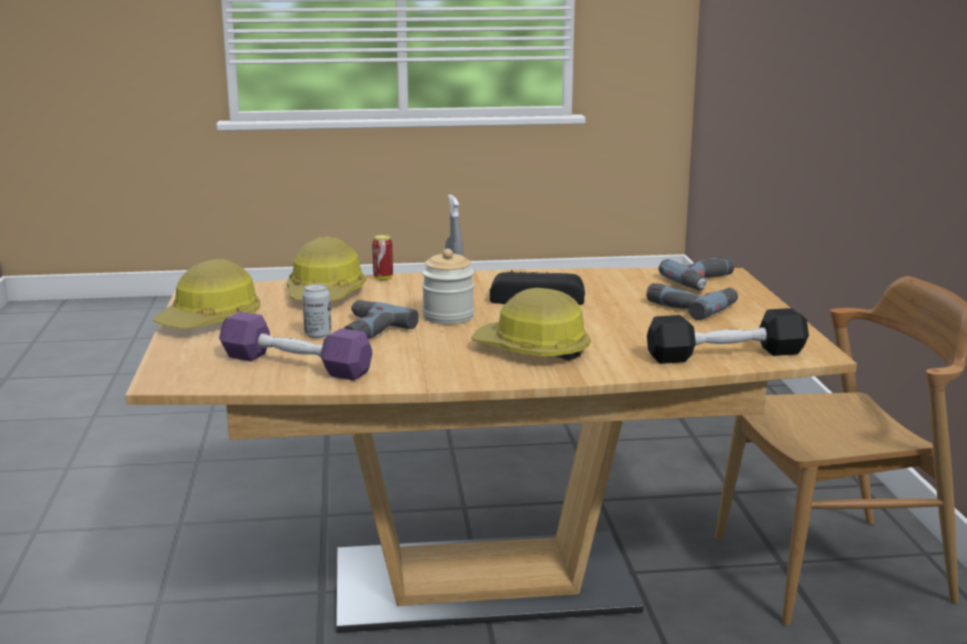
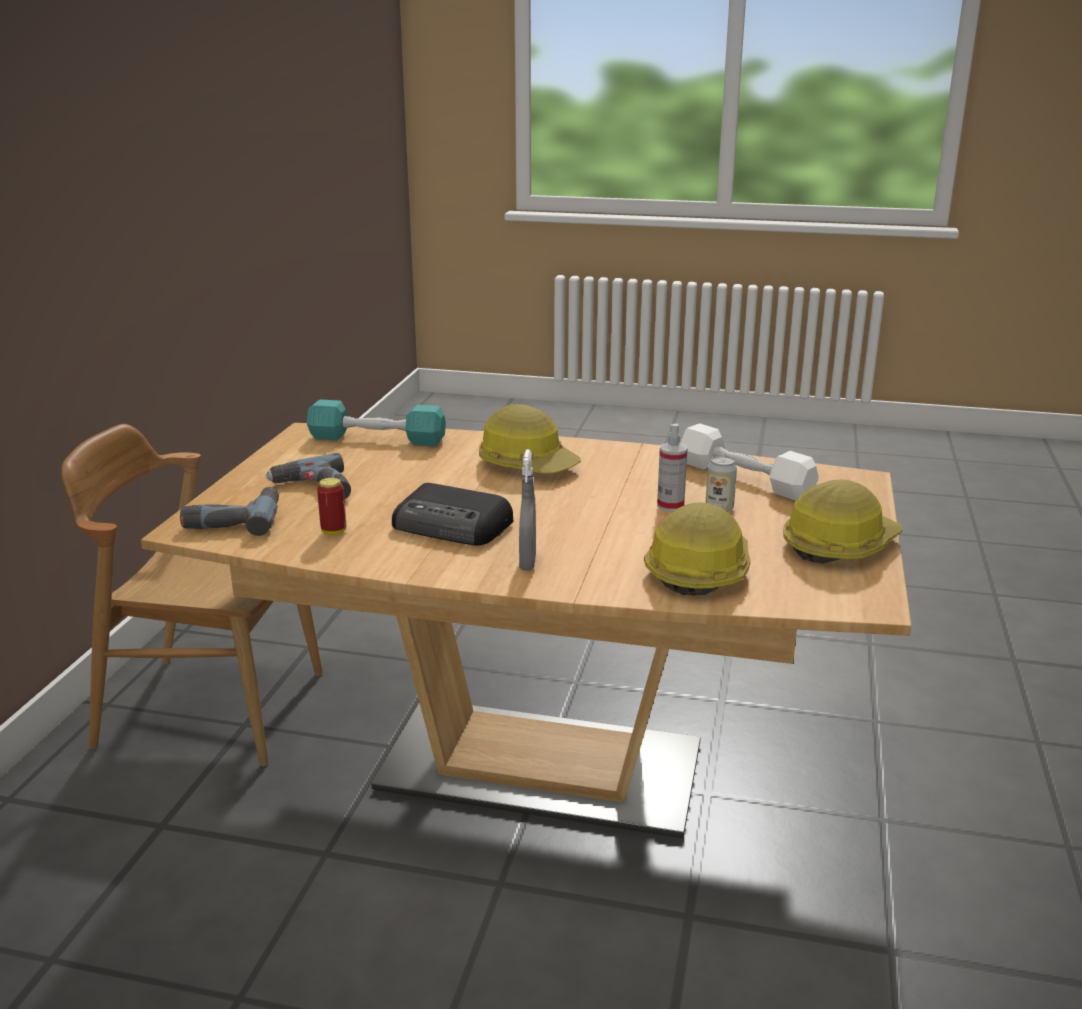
camera: 160 degrees left, 5 degrees up
purple dumbbell [219,312,373,381] -> white dumbbell [681,423,819,501]
power drill [343,300,419,339] -> spray bottle [657,424,688,512]
can [372,235,393,280] -> can moved to [317,478,346,535]
jar [422,249,474,324] -> none
black dumbbell [647,308,809,364] -> turquoise dumbbell [307,399,446,446]

